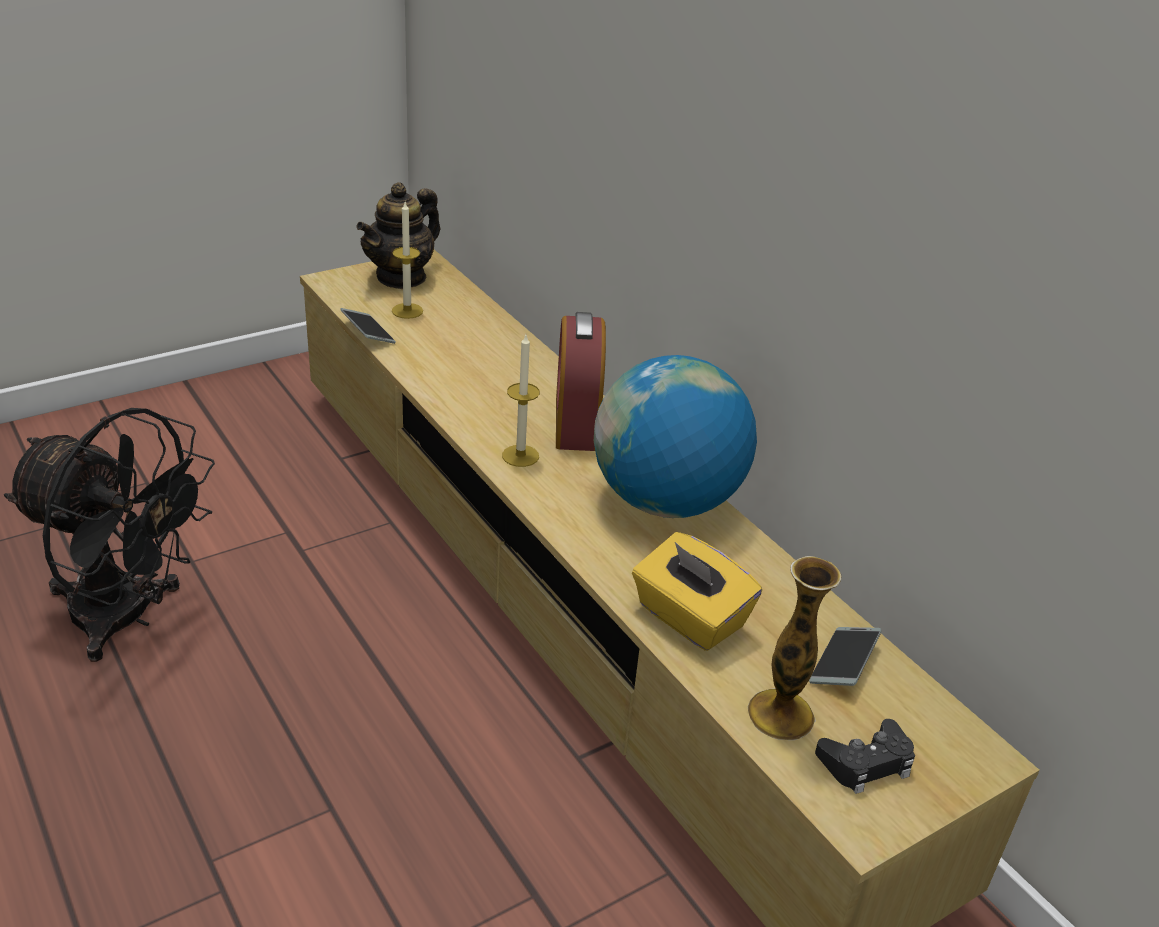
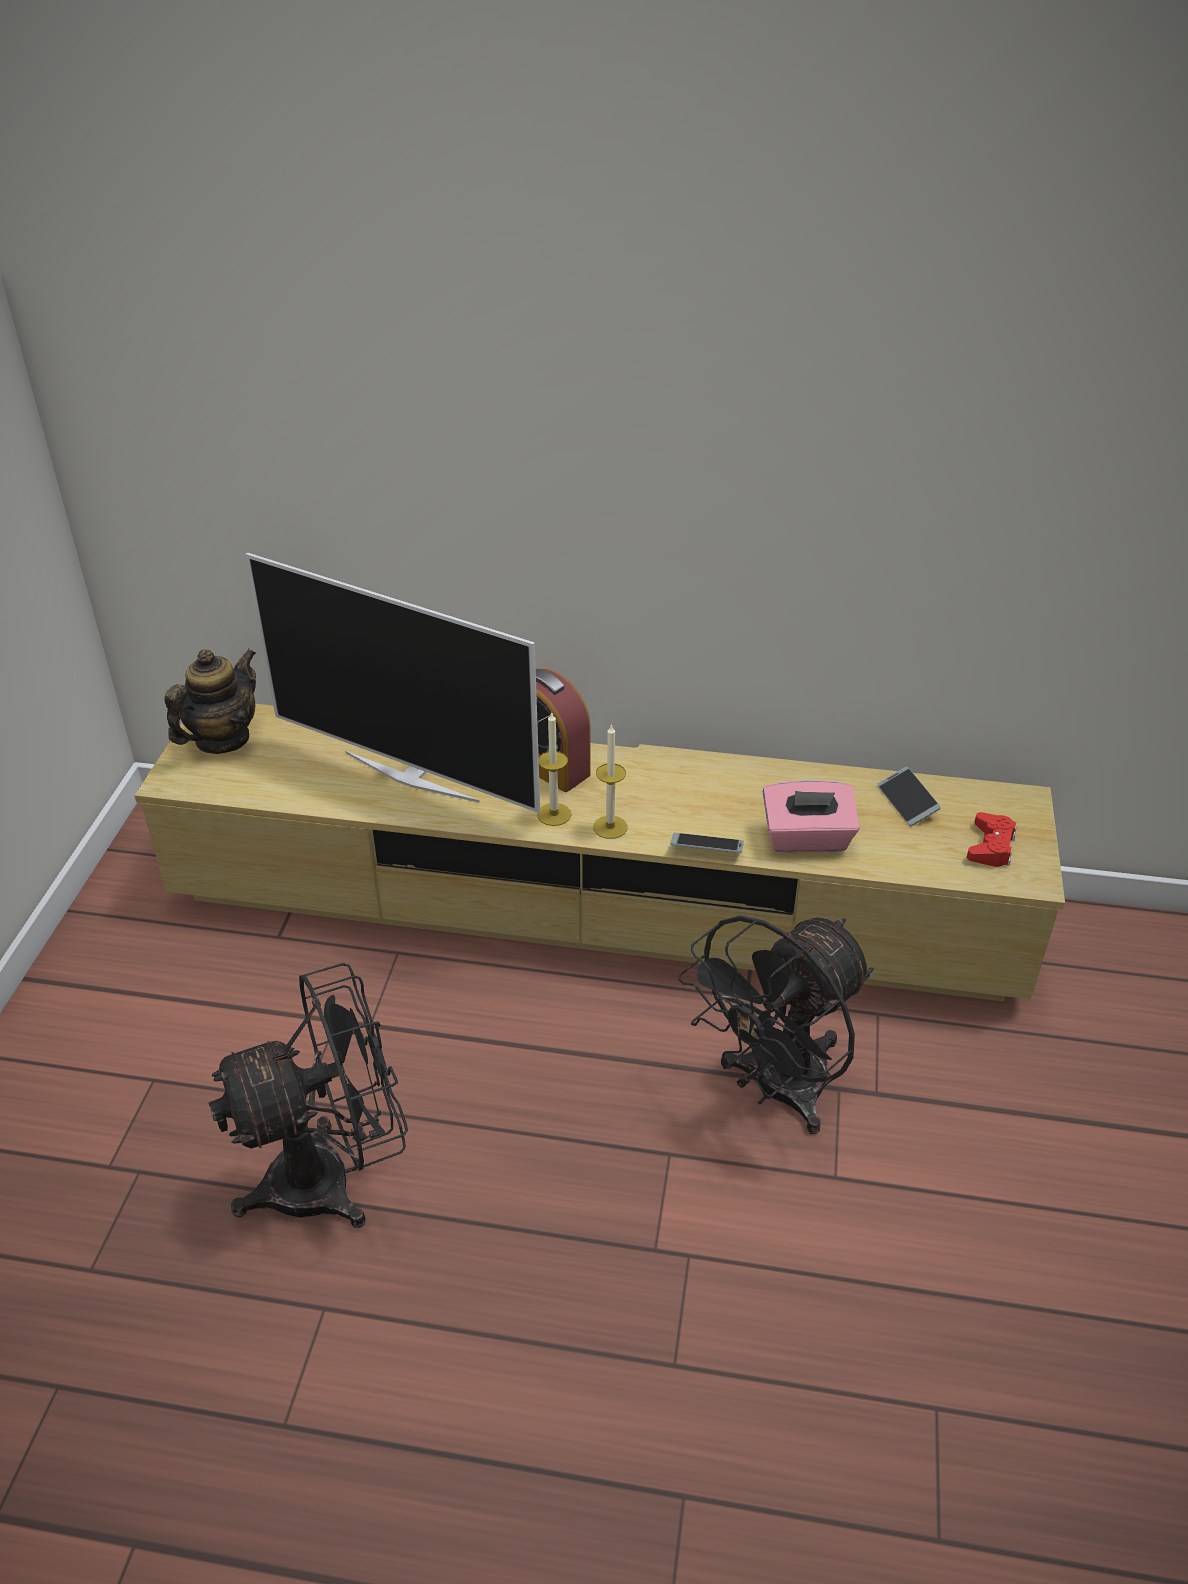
camera: 45 degrees left, 5 degrees up
phone [340,308,396,344] -> phone moved to [670,833,744,853]
teapot [356,182,440,289] -> teapot turned 135 degrees counterclockwise [165,648,256,754]
candle [392,202,423,319] -> candle moved to [593,724,627,839]
globe [594,355,757,518] -> none
yellow tissue box [632,532,762,651] -> pink tissue box [763,780,859,853]
vase [748,556,841,740] -> none
black game controller [815,719,915,794] -> red game controller [967,812,1017,867]
none -> television [245,553,540,813]
none -> black fan [678,915,874,1134]

